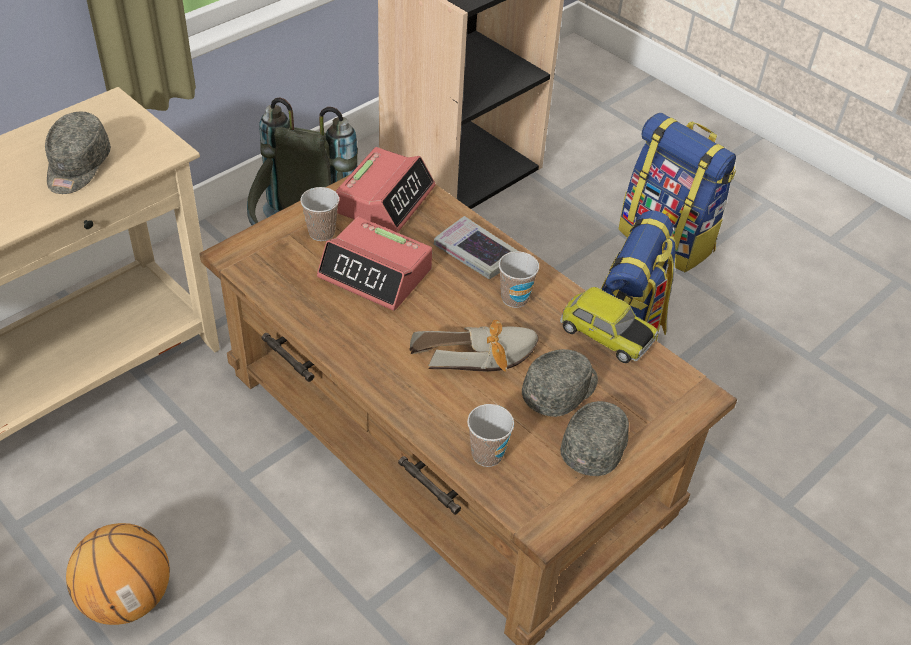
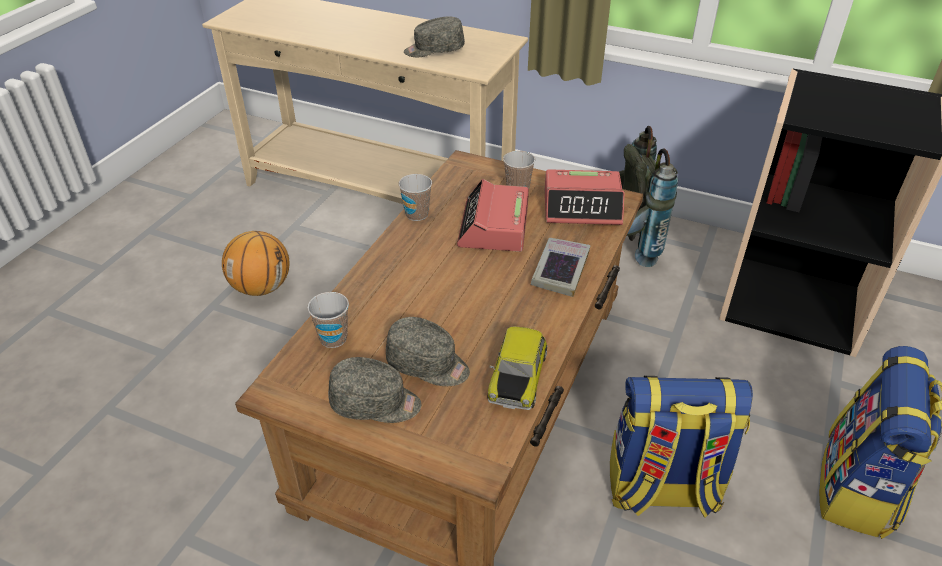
camera: 70 degrees right, 5 degrees down
shoe [409,320,539,372] -> none
cup [499,251,539,308] -> cup moved to [398,174,432,221]

